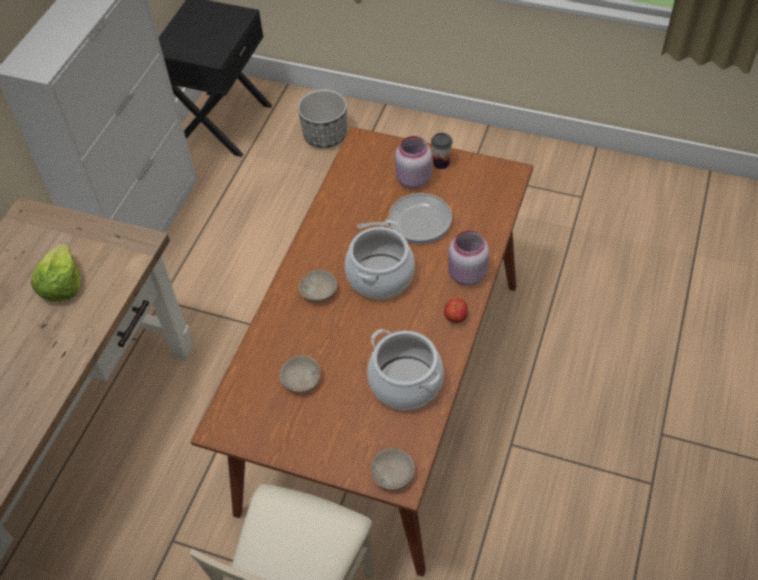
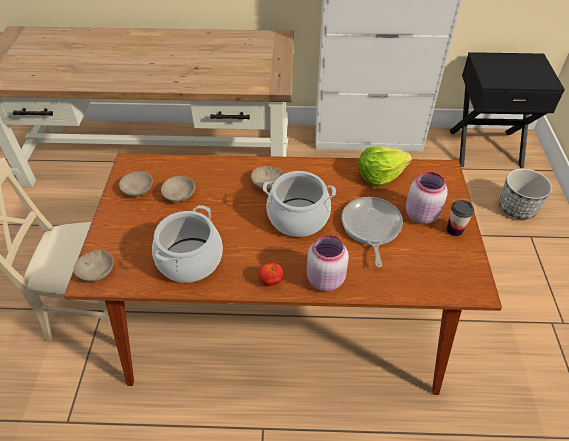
camera: 70 degrees right, 5 degrees down
lettuce [31,244,81,301] -> lettuce moved to [358,147,412,186]
frying pan [357,193,452,244] -> frying pan turned 150 degrees counterclockwise [342,197,403,267]
none -> beige bowl [119,171,153,197]

